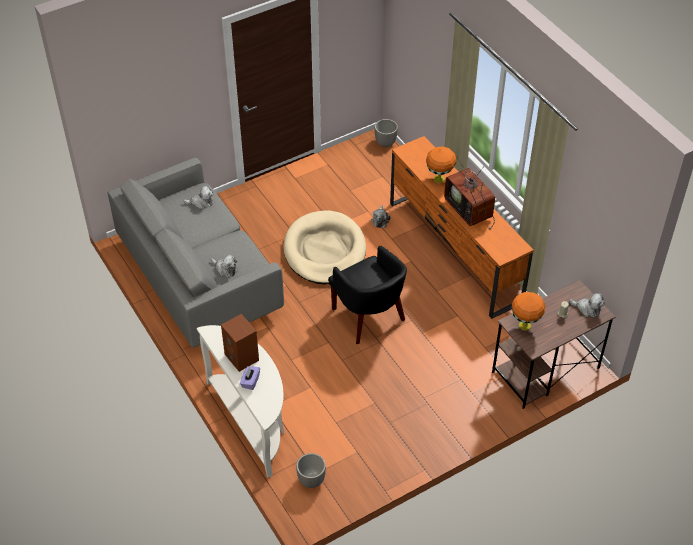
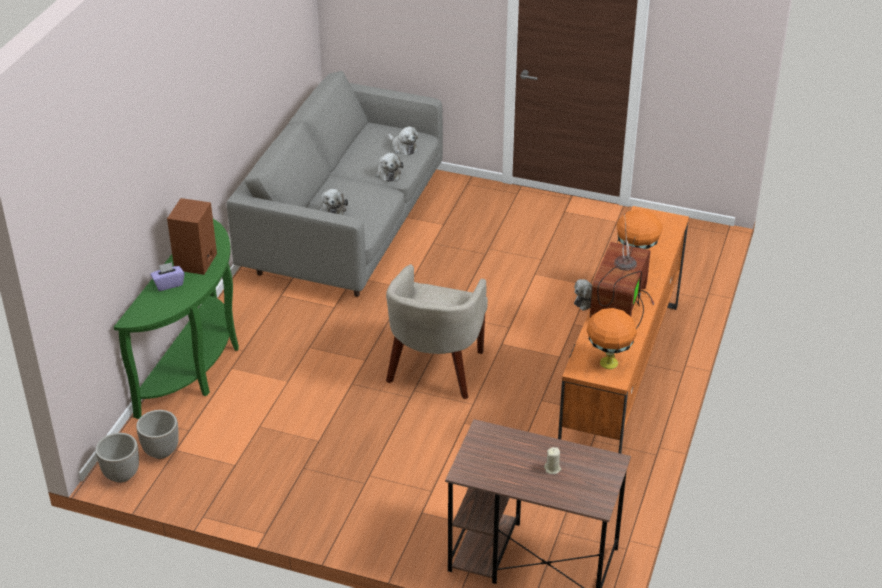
camera: 50 degrees right, 10 degrees down
white console table [197,325,285,478] -> green console table [114,219,239,419]
beige dog bed [283,210,366,285] -> none
black armchair [328,246,407,344] -> beige armchair [386,264,488,399]
planter [375,119,398,147] -> planter moved to [96,433,139,483]
orange table lamp [512,292,546,331] -> orange table lamp moved to [587,308,637,369]
plush toy [569,293,605,317] -> plush toy moved to [376,153,403,182]

